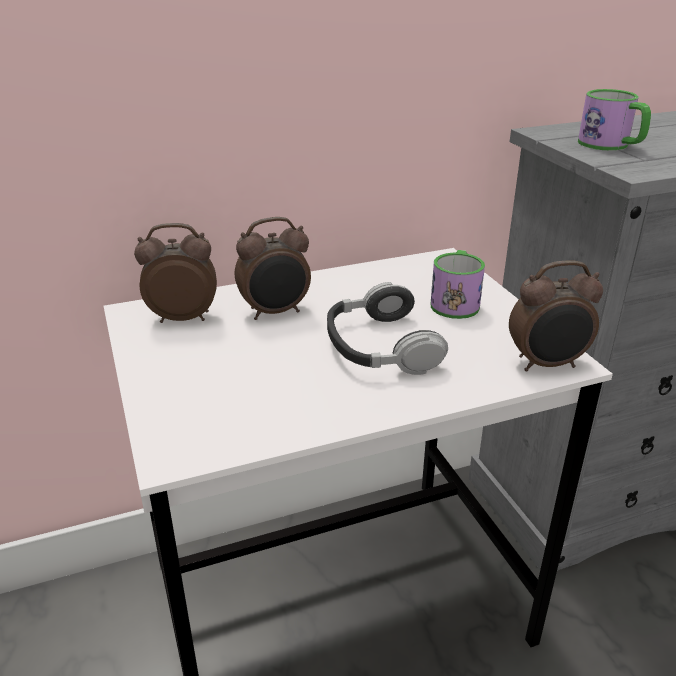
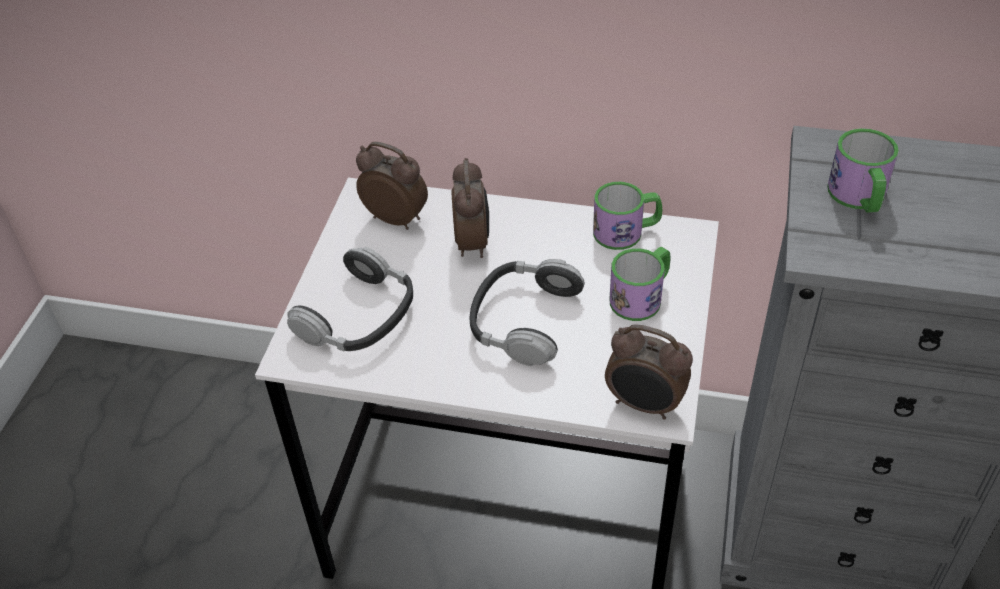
camera: 35 degrees right, 15 degrees up
alarm clock [235,217,311,320] -> alarm clock turned 105 degrees counterclockwise [451,158,489,258]
none -> headphones [287,247,413,351]
none -> mug [593,182,662,250]

